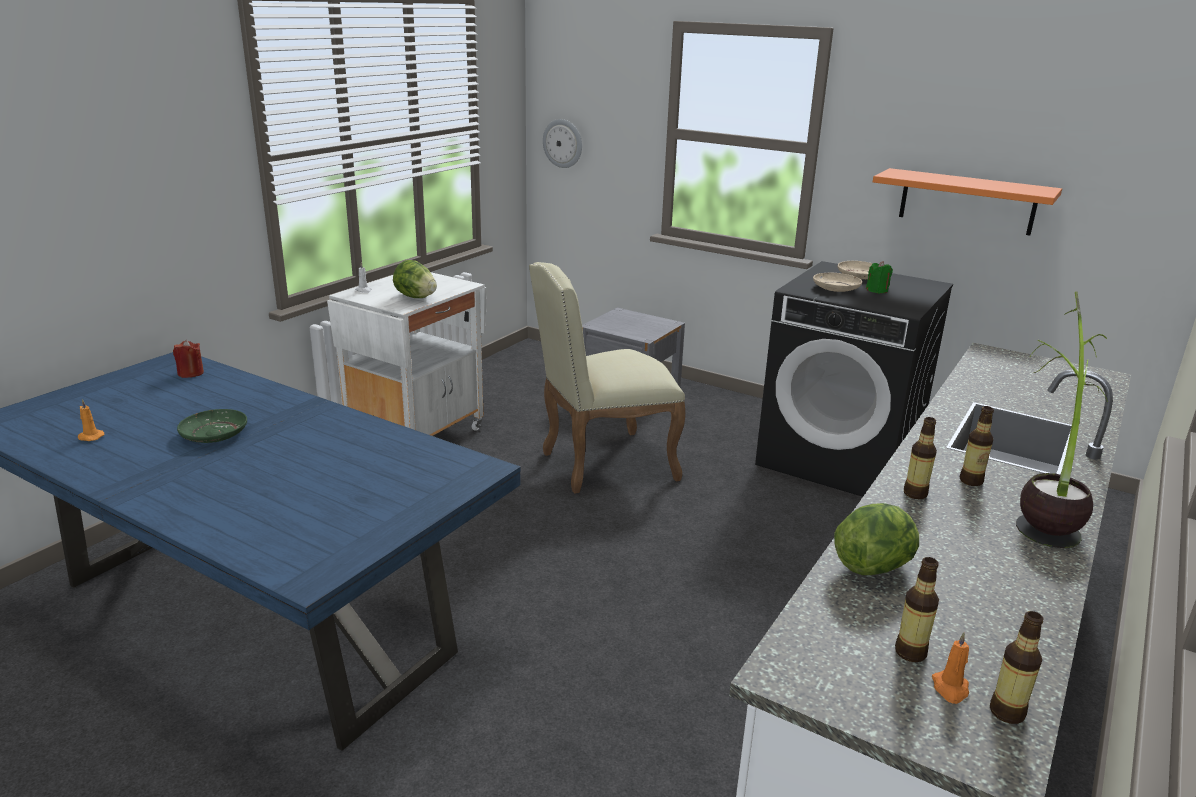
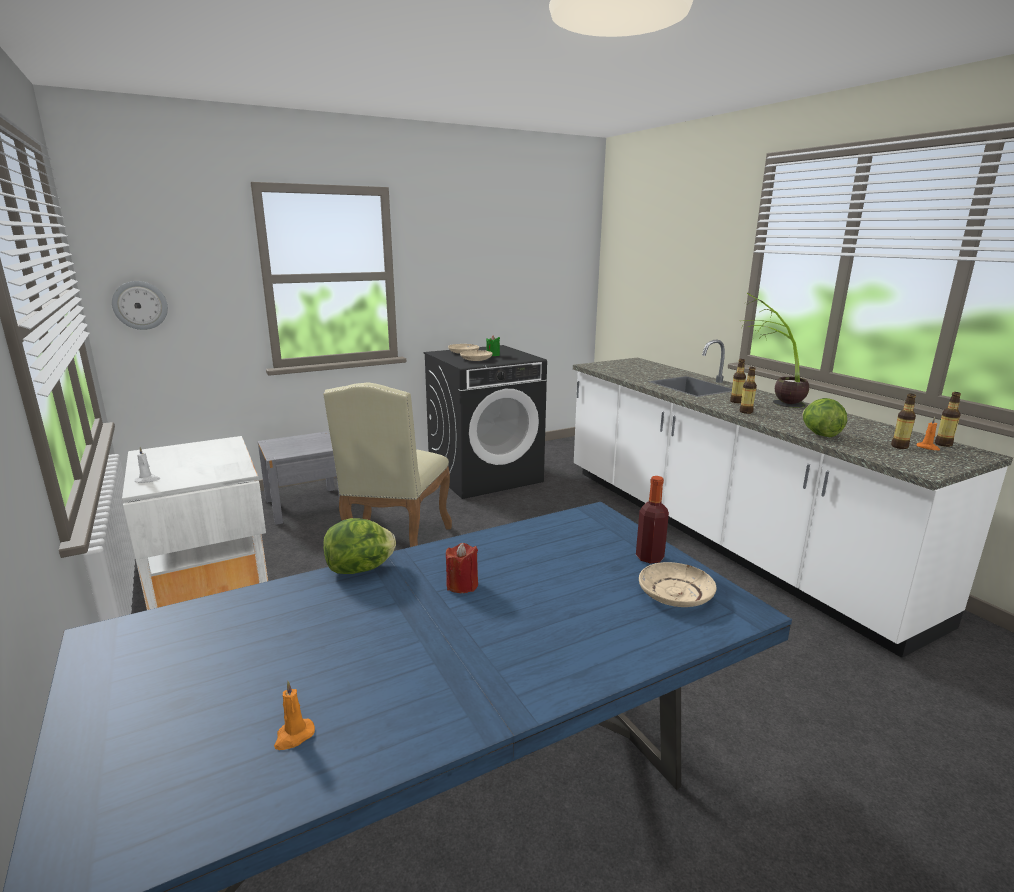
camera: 60 degrees left, 5 degrees down
red candle [173,340,204,378] -> red candle moved to [446,543,478,593]
green plate [177,409,247,443] -> none
lettuce [393,260,437,298] -> lettuce moved to [323,518,396,574]
orange shelf [873,168,1062,235] -> none
none -> bottle [636,476,669,564]
none -> beige plate [639,562,716,607]

